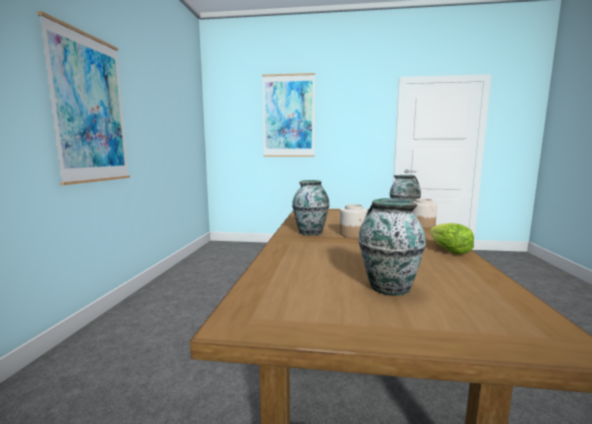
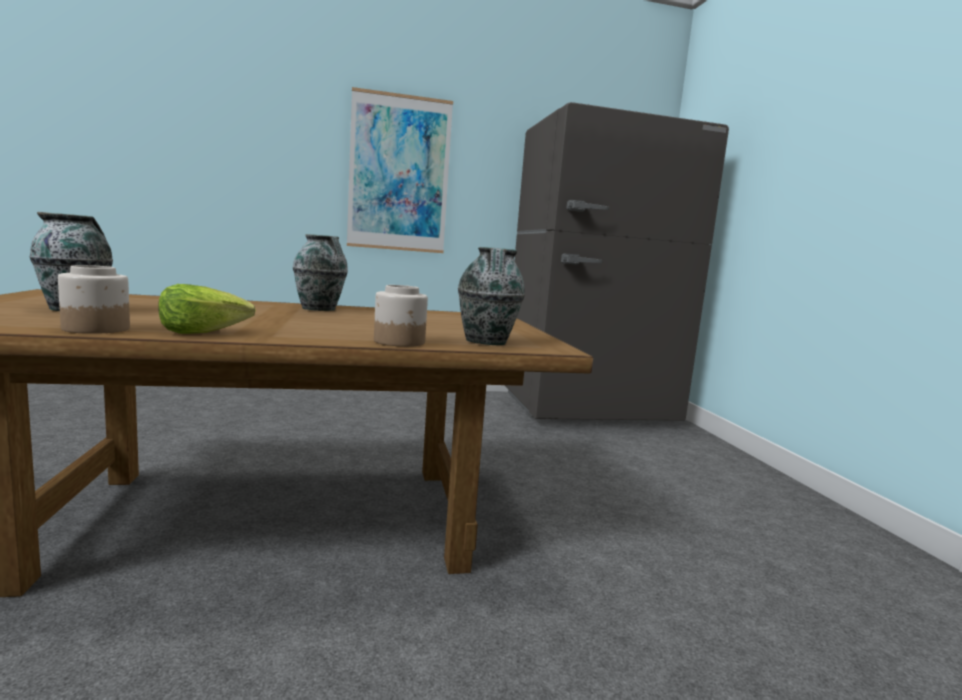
camera: 70 degrees right, 0 degrees up
picture [262,73,315,157] -> none
jar [340,204,368,238] -> jar moved to [58,265,130,334]
none -> grey fridge [505,102,729,421]

